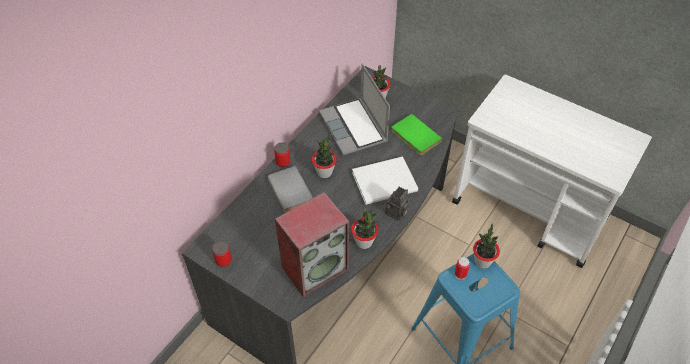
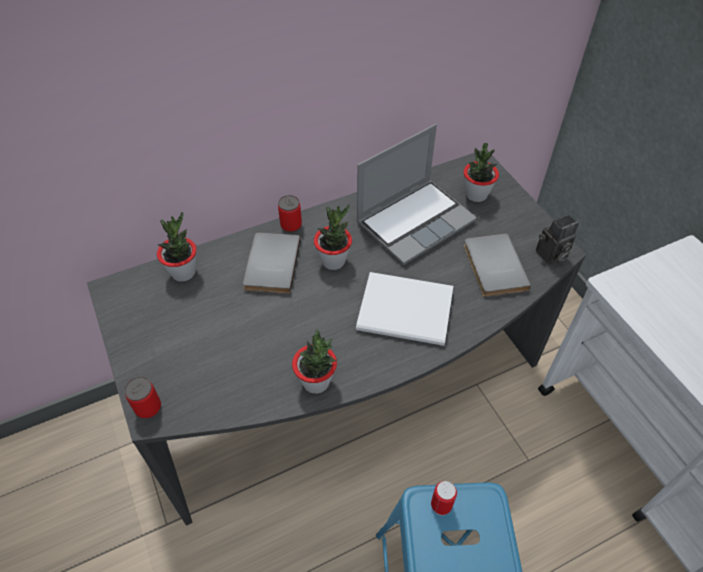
camera: 30 degrees right, 0 degrees up
can [212,241,232,267] -> can moved to [124,377,161,418]
speaker [275,192,349,297] -> none
laptop [319,64,390,156] -> laptop turned 135 degrees counterclockwise [356,124,477,265]
camera [385,187,409,221] -> camera moved to [536,214,579,265]
green book [391,114,442,155] -> grey book [464,233,531,297]
potted plant [473,224,500,268] -> potted plant moved to [157,212,197,282]

